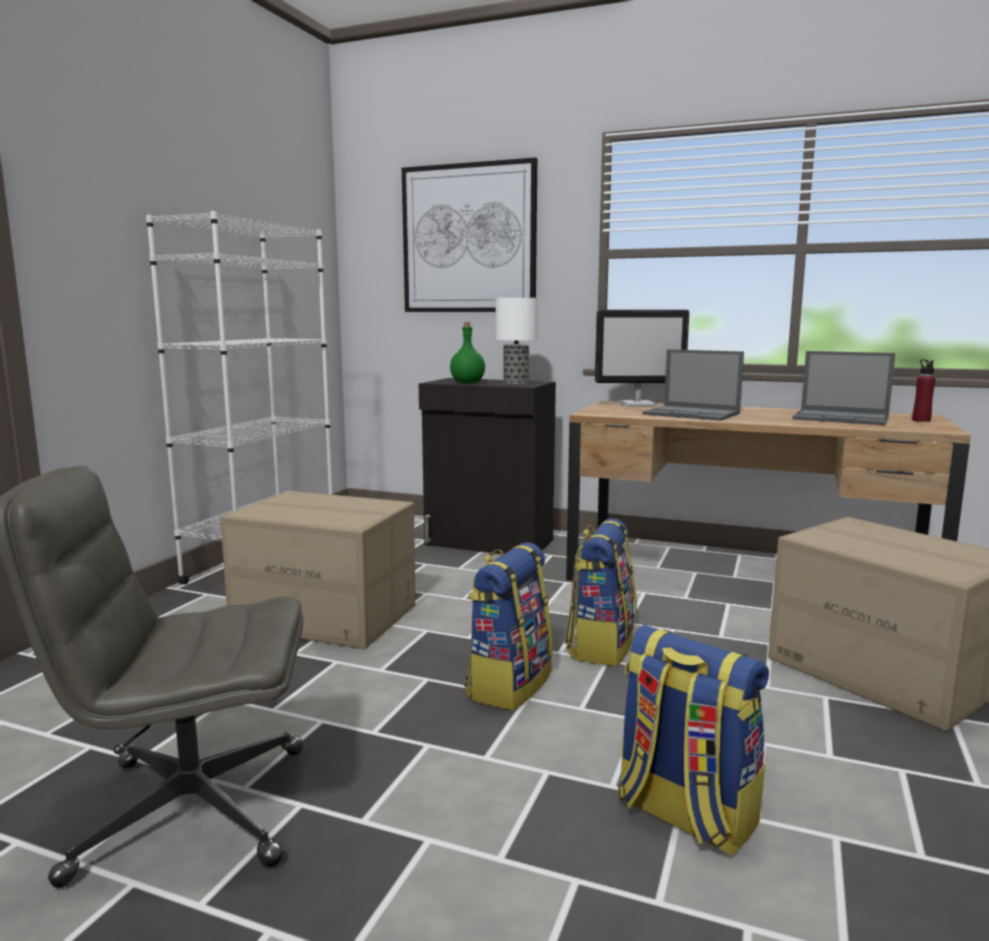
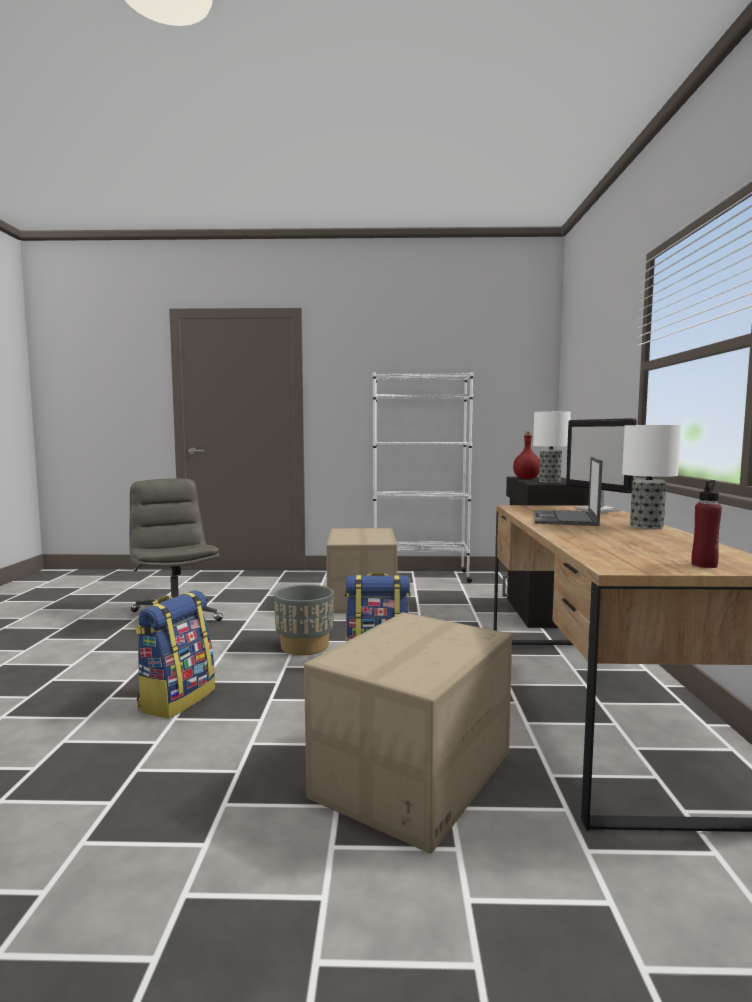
camera: 70 degrees right, 5 degrees down
picture [402,157,537,312] -> none
green bottle [450,322,485,384] -> red bottle [513,432,540,479]
backpack [464,542,552,710] -> grey planter [274,585,334,655]
laptop [792,351,895,425] -> none
none -> table lamp [622,425,681,529]

